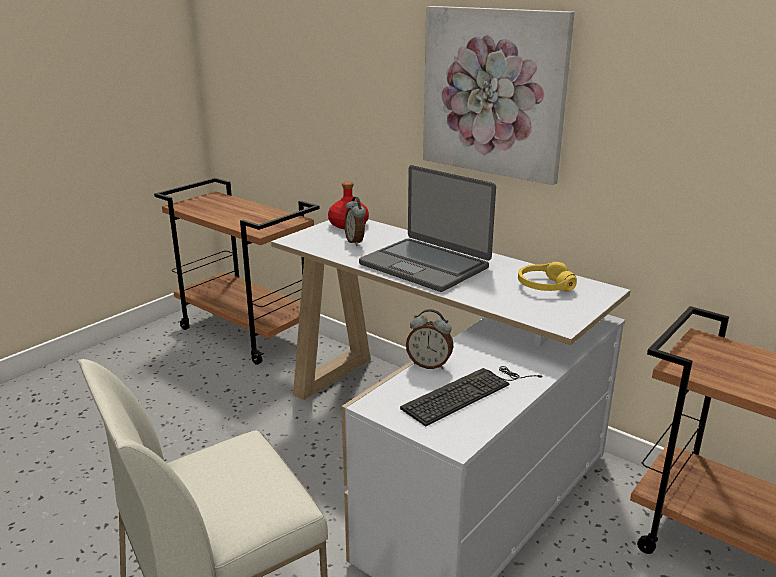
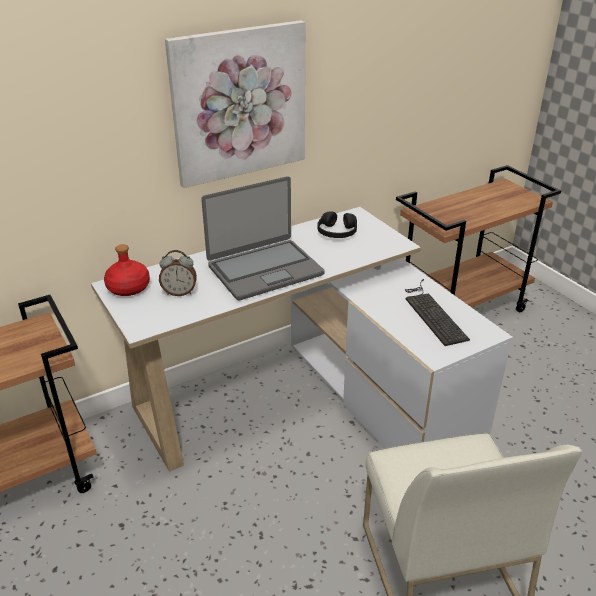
camera: 70 degrees left, 10 degrees up
alarm clock [406,309,453,369] -> none
yellow headphones [518,262,577,292] -> black headphones [317,212,357,238]

